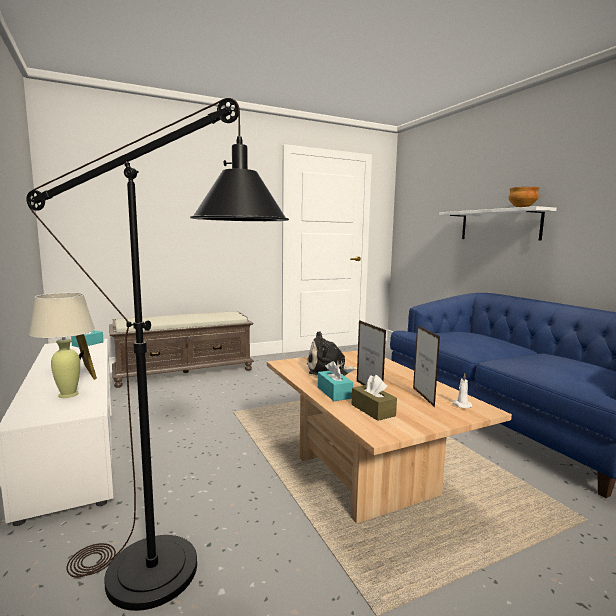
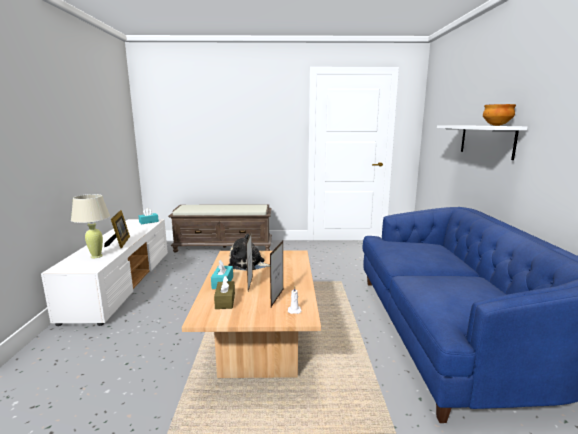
camera: 25 degrees right, 5 degrees up
black floor lamp [27,98,289,611] -> none

